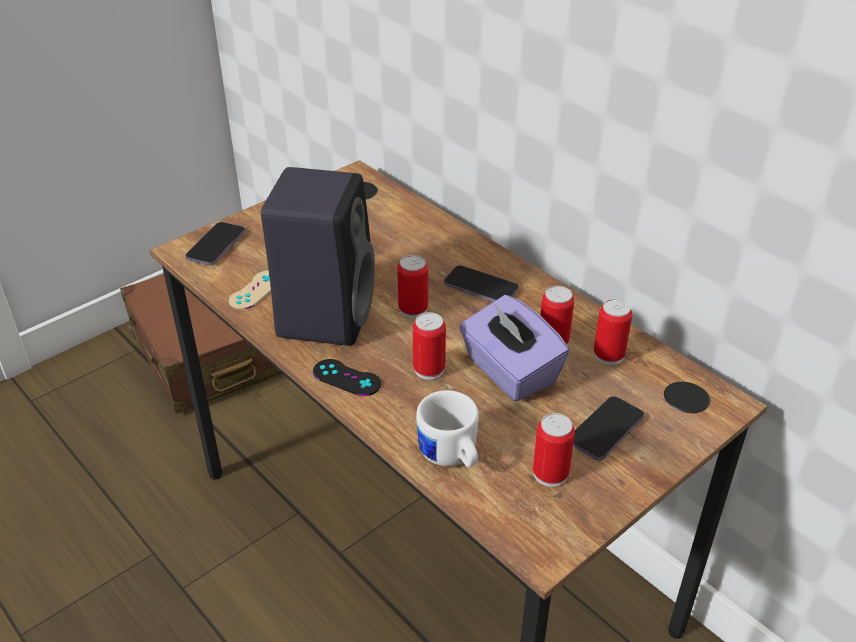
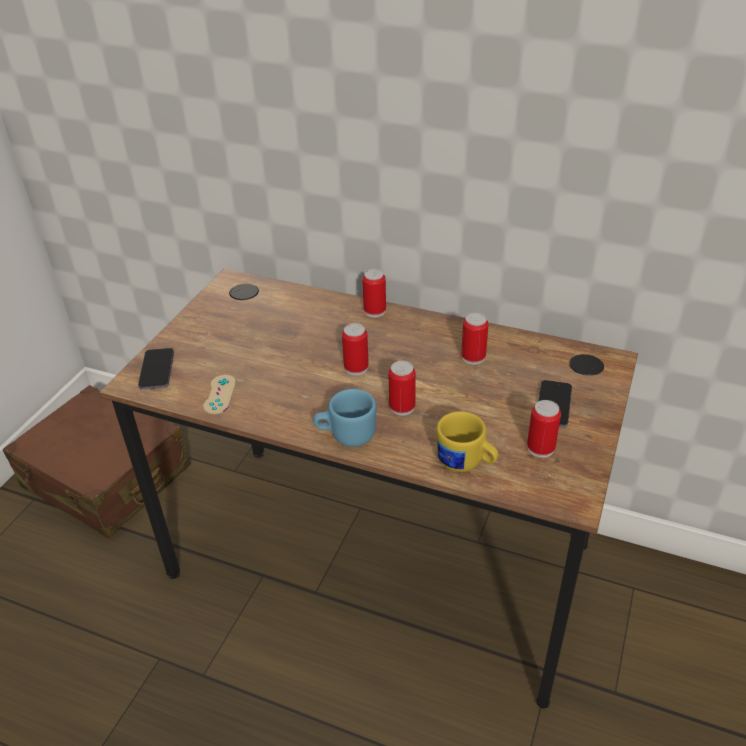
camera: 25 degrees left, 0 degrees up
black speaker [261,167,375,346] -> none
black game controller [313,359,381,396] -> blue mug [313,389,376,447]
white mug [416,390,479,467] -> yellow mug [436,411,498,472]
phone [444,265,519,302] -> none
purple tissue box [459,295,570,401] -> none
can [594,299,632,365] -> can moved to [362,269,386,317]

